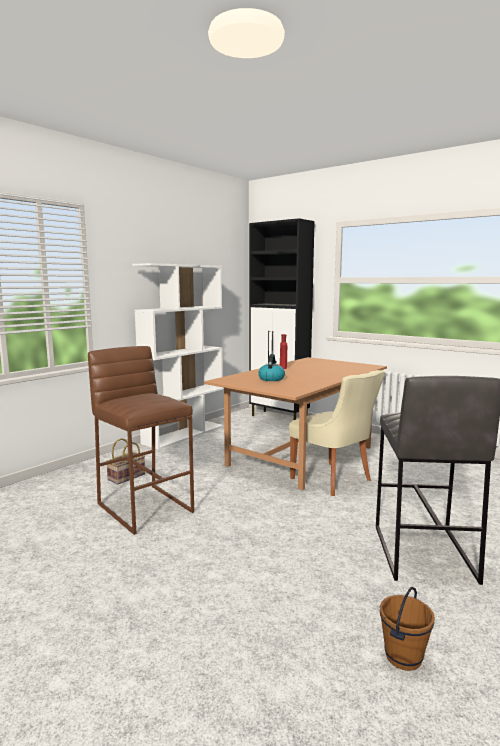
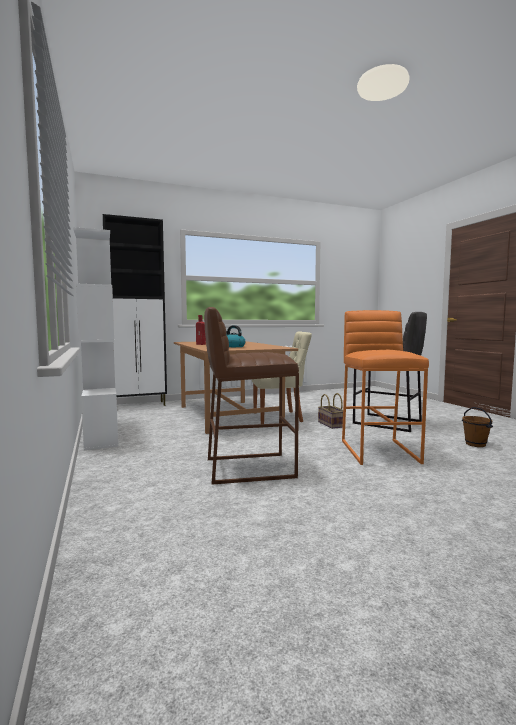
camera: 60 degrees left, 5 degrees down
basket [107,438,145,484] -> basket moved to [318,393,343,429]
none -> orange stool [342,310,429,465]

